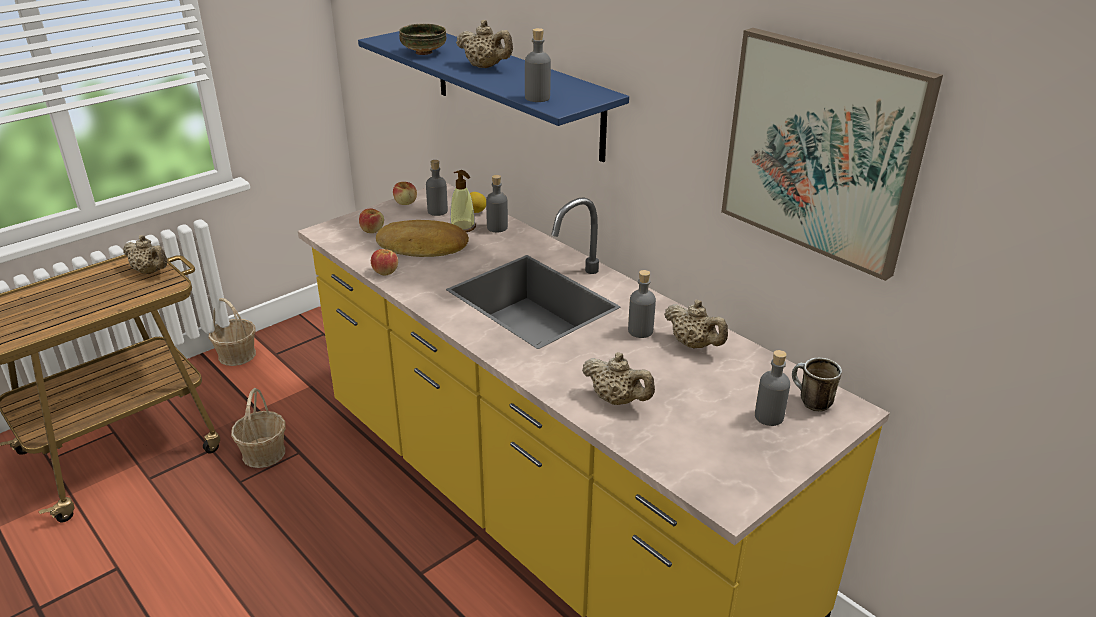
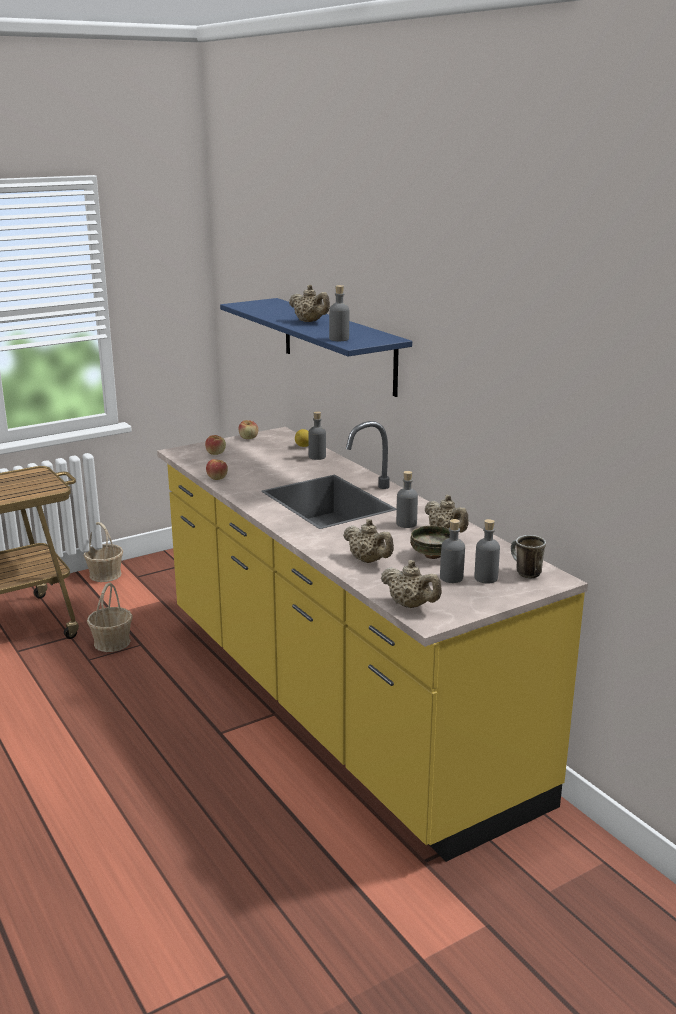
camera: 10 degrees right, 10 degrees down
beige teapot [123,235,167,274] -> beige teapot moved to [381,560,442,608]
bread [376,220,469,257] -> none
bowl [399,24,446,55] -> bowl moved to [410,525,450,559]
grey bottle [426,160,448,216] -> grey bottle moved to [440,519,465,583]
soap dispenser [450,170,476,232] -> none
picture [721,28,943,281] -> none

